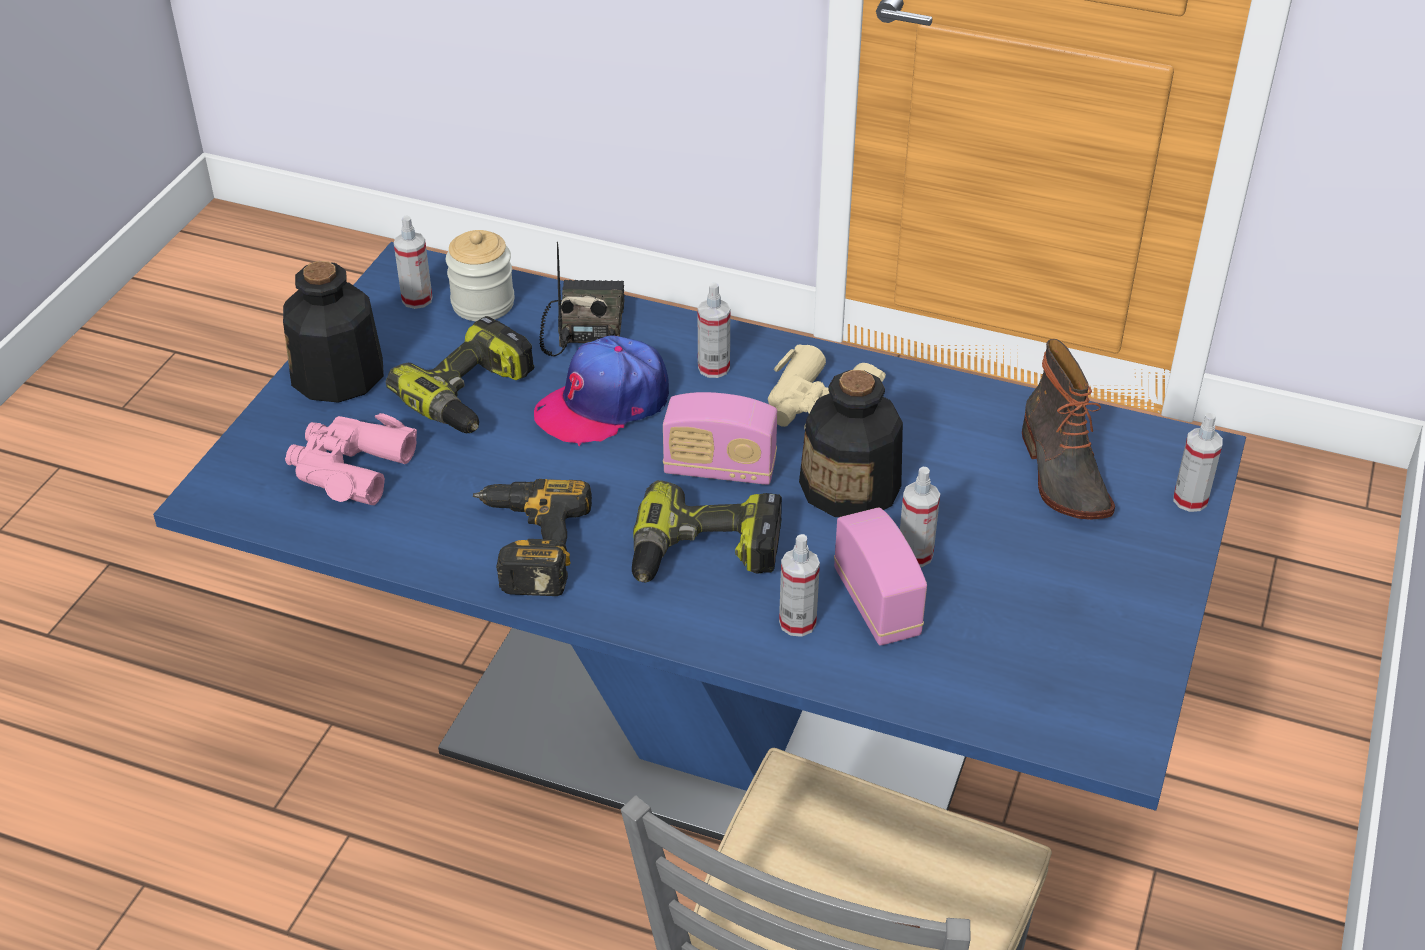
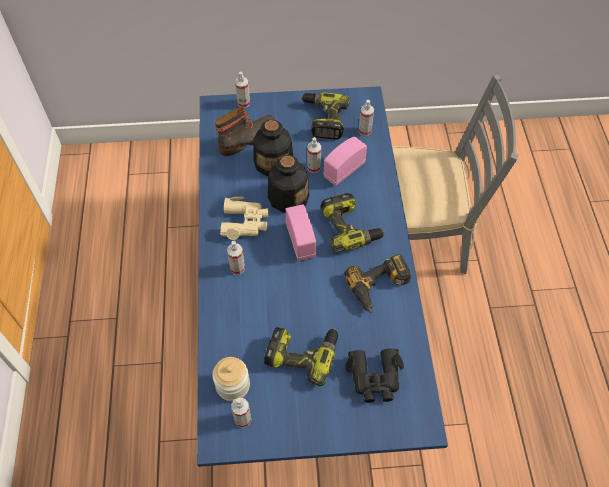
camera: 115 degrees left, 15 degrees up
bottle [283,261,384,403] -> bottle moved to [253,120,293,176]
pink binoculars [285,413,417,505] -> black binoculars [346,348,404,403]
cap [534,335,669,446] -> none
radio [539,242,625,357] -> none
spray bottle [779,534,820,637] -> spray bottle moved to [358,100,374,136]
none -> power drill [301,92,350,139]

